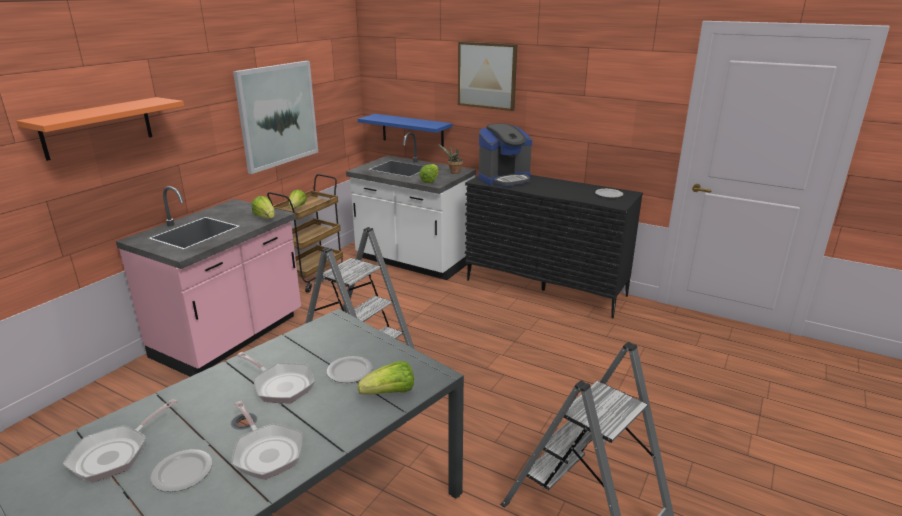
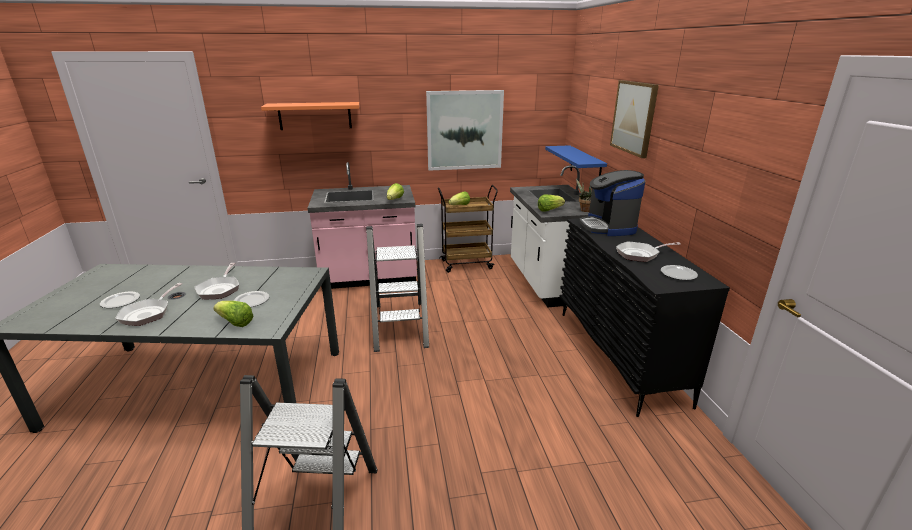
camera: 50 degrees right, 0 degrees up
frying pan [63,399,178,482] -> frying pan moved to [616,241,681,262]
coffee machine [478,123,532,187] -> coffee machine turned 60 degrees clockwise [579,170,645,236]

